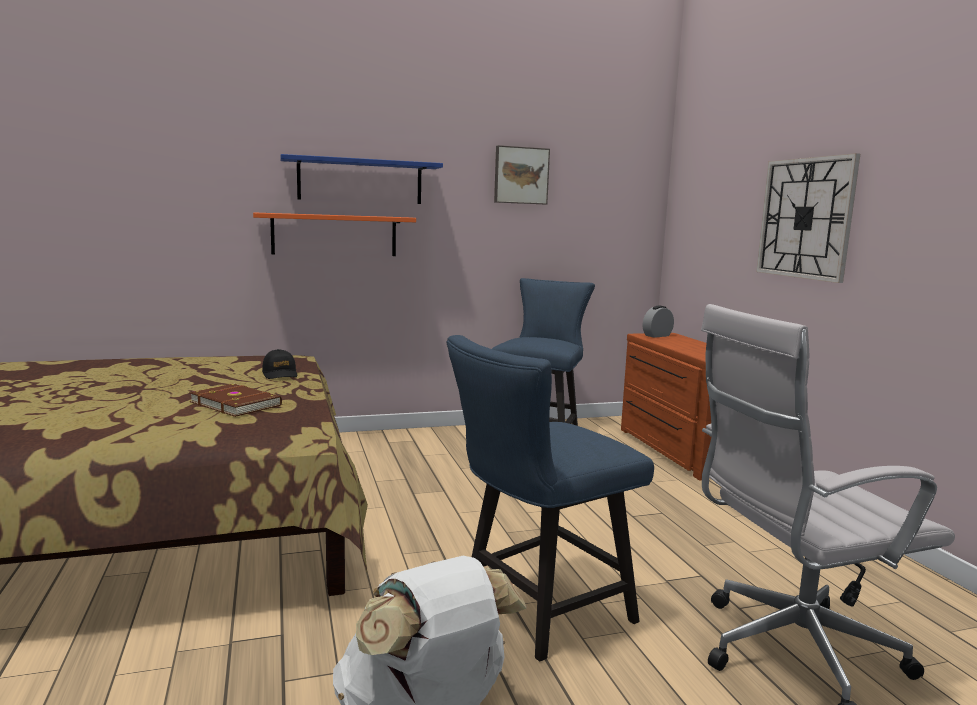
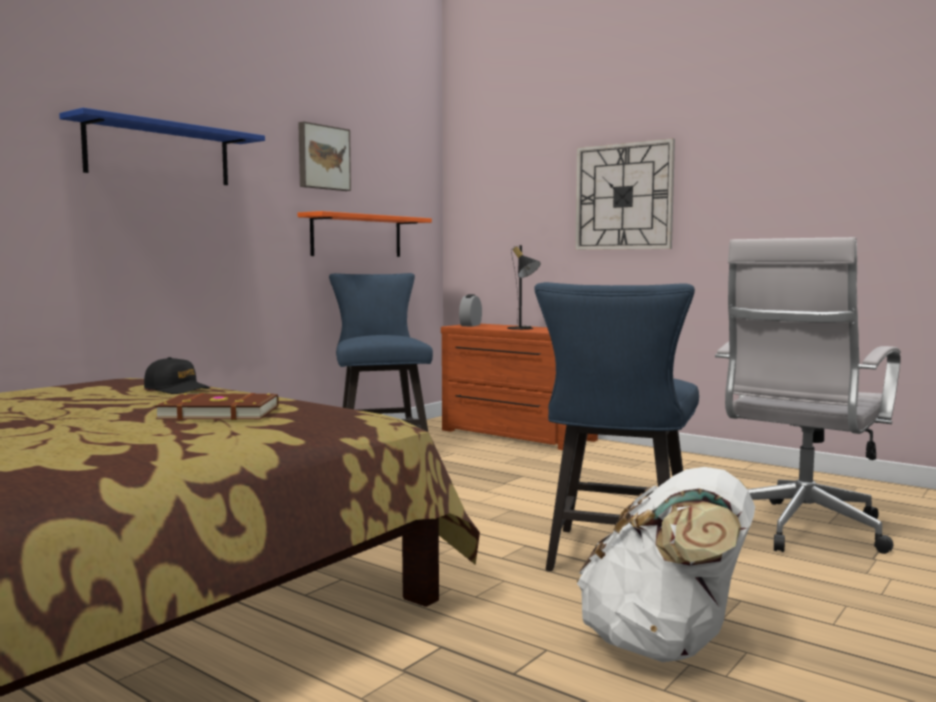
camera: 35 degrees left, 5 degrees down
orange shelf [253,212,416,256] -> orange shelf moved to [298,211,432,257]
none -> black table lamp [507,245,541,330]

